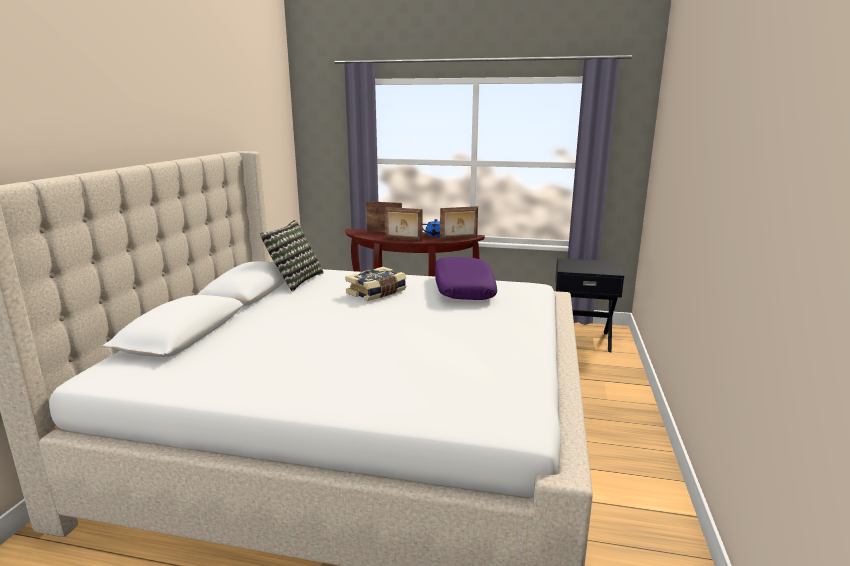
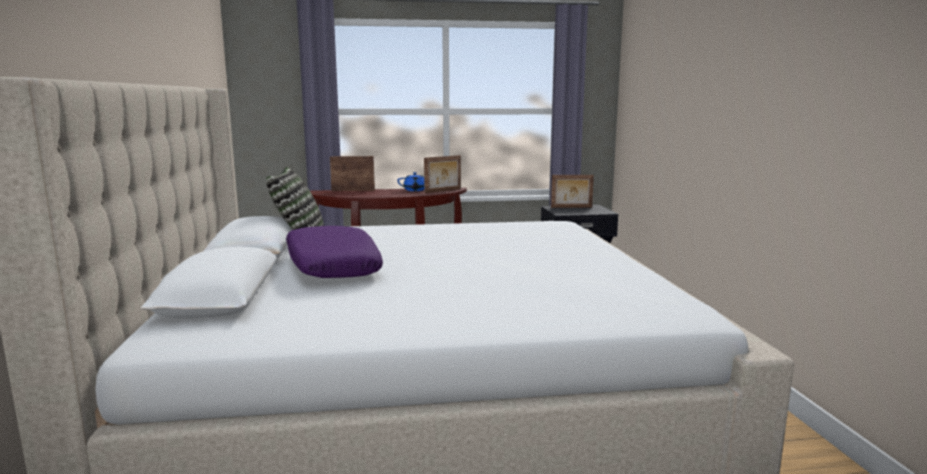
camera: 20 degrees left, 5 degrees down
book [345,267,406,301] -> none
picture frame [384,207,422,241] -> picture frame moved to [551,175,594,208]
purple pillow [435,257,497,300] -> purple pillow moved to [286,226,383,278]

